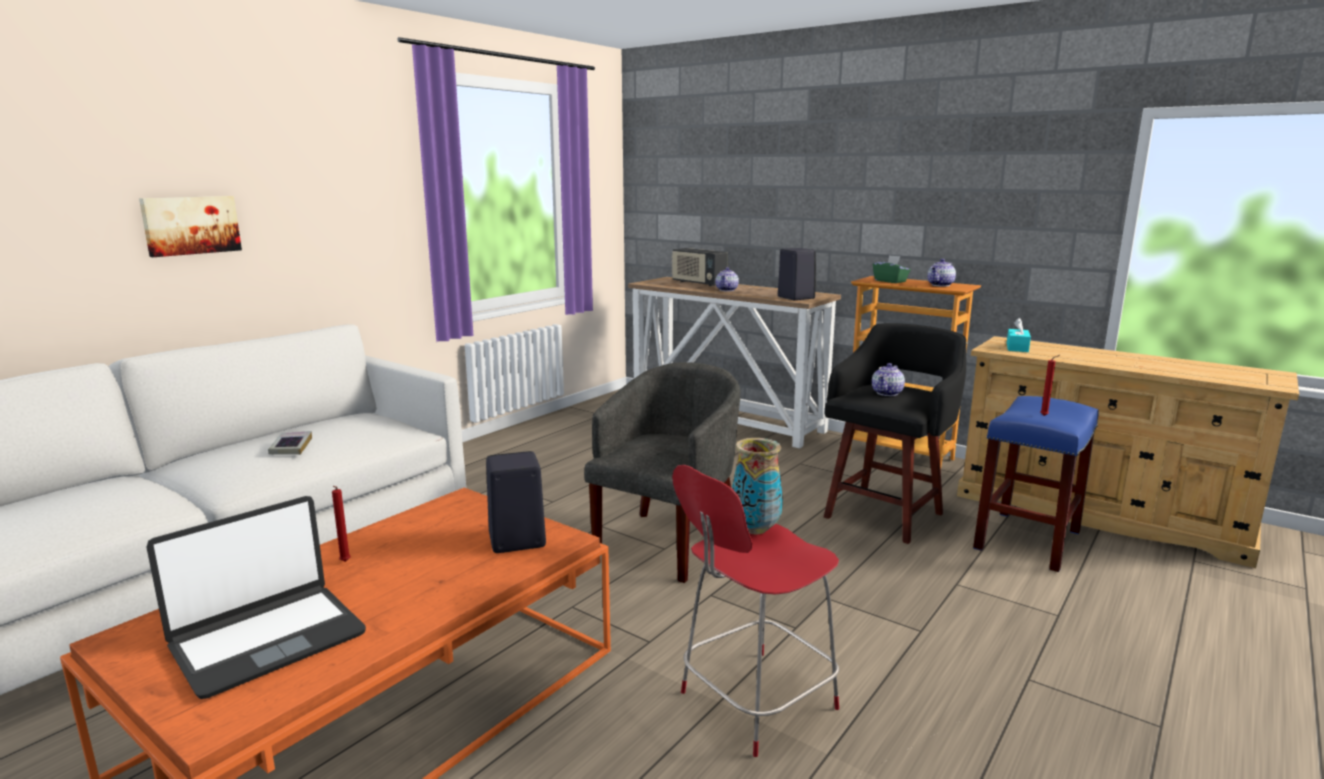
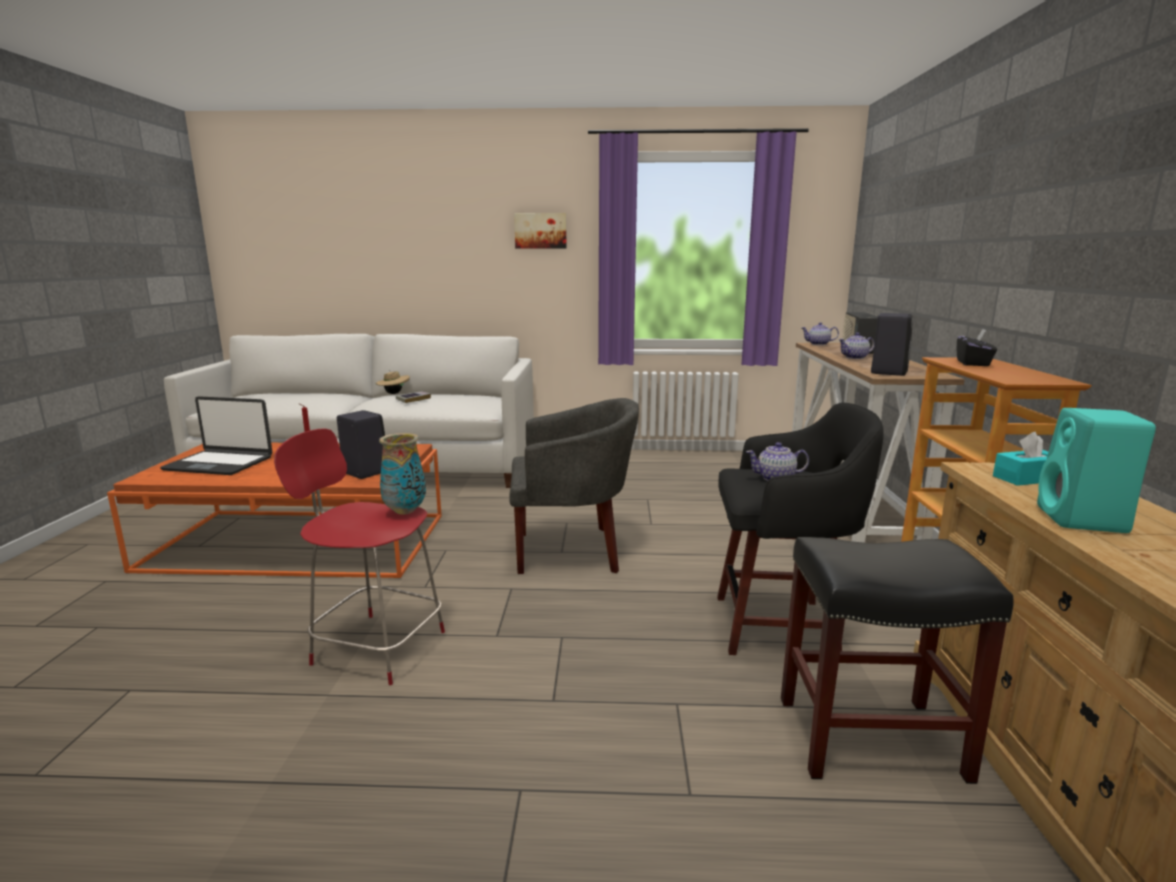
camera: 55 degrees right, 0 degrees up
picture [139,196,242,257] -> picture moved to [514,213,567,249]
green tissue box [873,255,911,283] -> black tissue box [957,329,997,366]
teapot [927,259,956,287] -> teapot moved to [802,322,839,345]
blue stool [973,396,1098,572] -> black stool [781,537,1014,784]
red candle [1040,355,1060,416] -> none
none -> beige hat [376,370,410,394]
none -> turquoise speaker [1037,408,1156,533]

